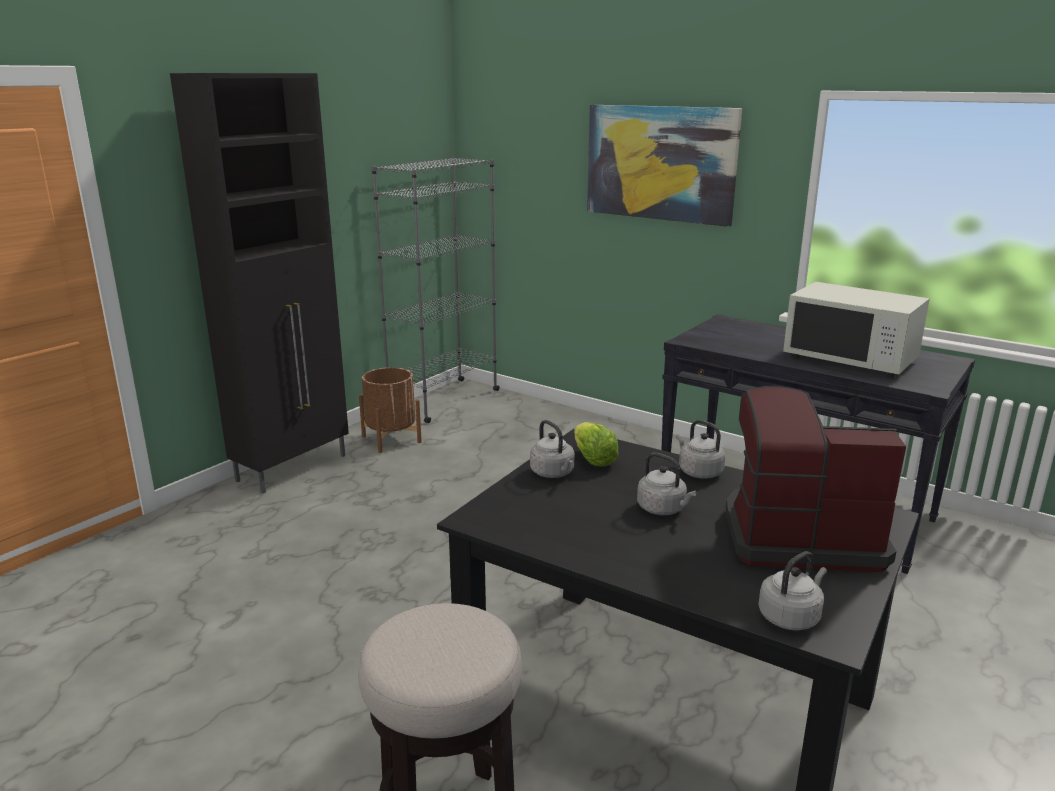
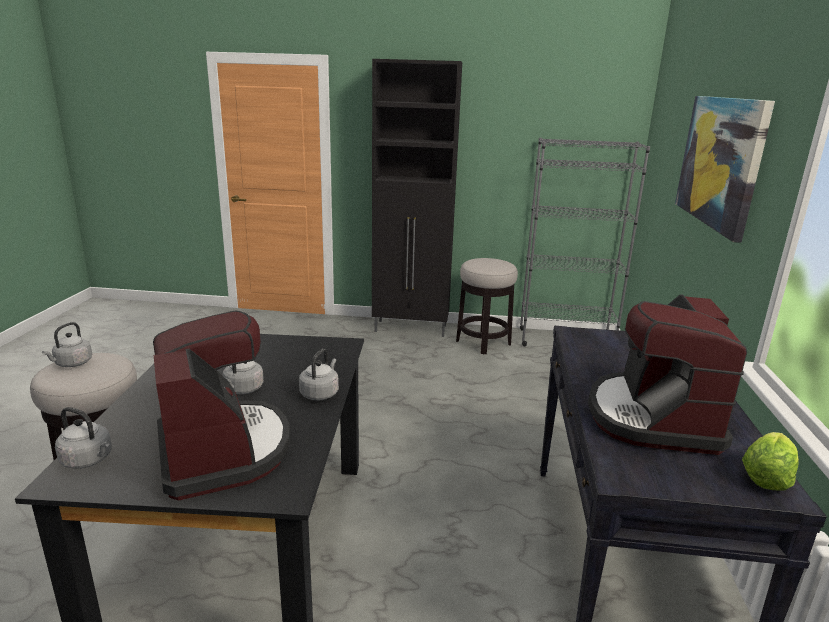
camera: 60 degrees right, 0 degrees up
brown planter [359,367,422,453] -> stool [456,258,518,354]
grey kettle [530,420,575,478] -> grey kettle moved to [42,322,92,367]
lettuce [574,422,619,466] -> lettuce moved to [742,432,799,491]
white microwave [783,282,930,378] -> coffee machine [588,294,747,455]

